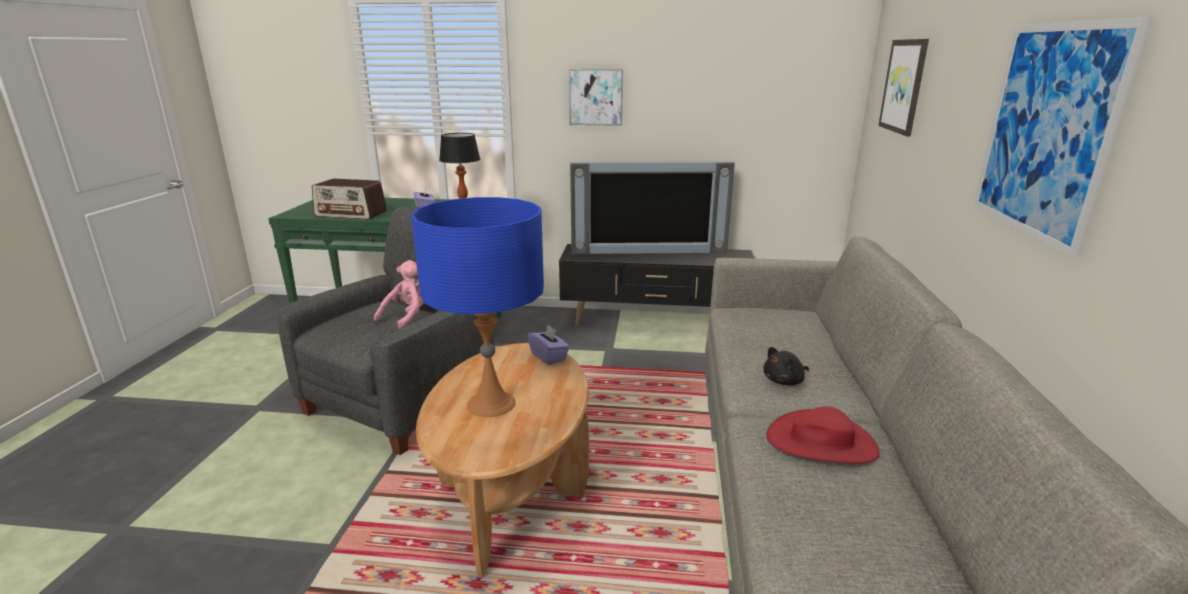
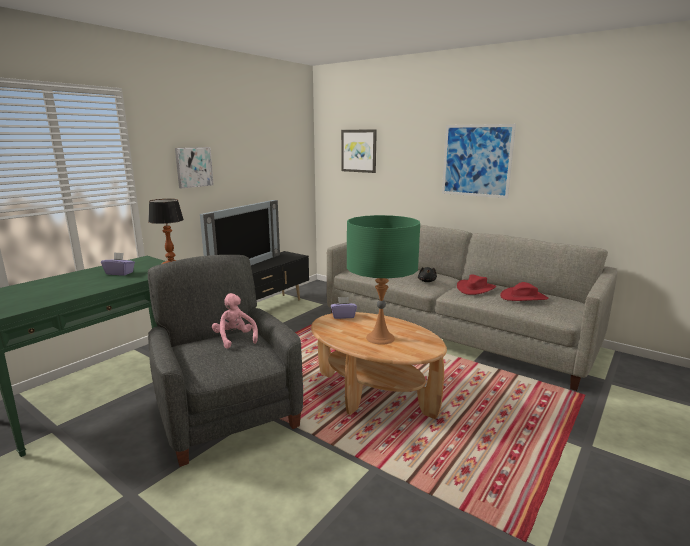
camera: 60 degrees left, 5 degrees down
radio [312,179,387,220] -> none
blue table lamp [411,197,544,417] -> green table lamp [347,215,420,345]
none -> red hat [500,282,548,301]

